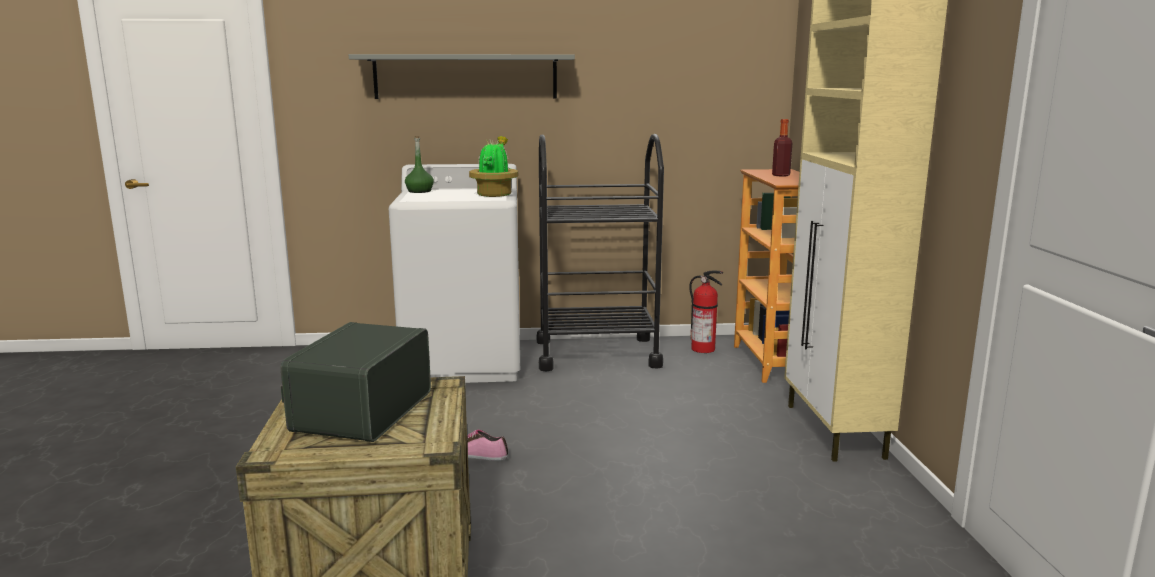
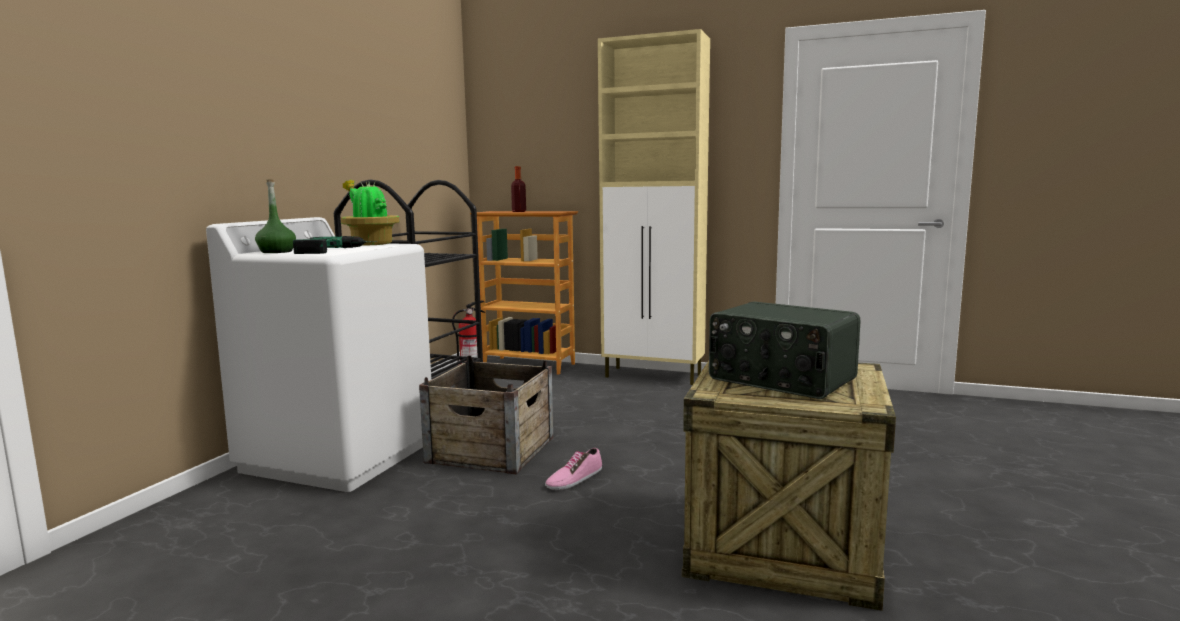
camera: 65 degrees left, 5 degrees down
grey shelf [349,54,575,99] -> none
none -> power drill [293,236,377,254]
none -> crate [419,355,553,474]

